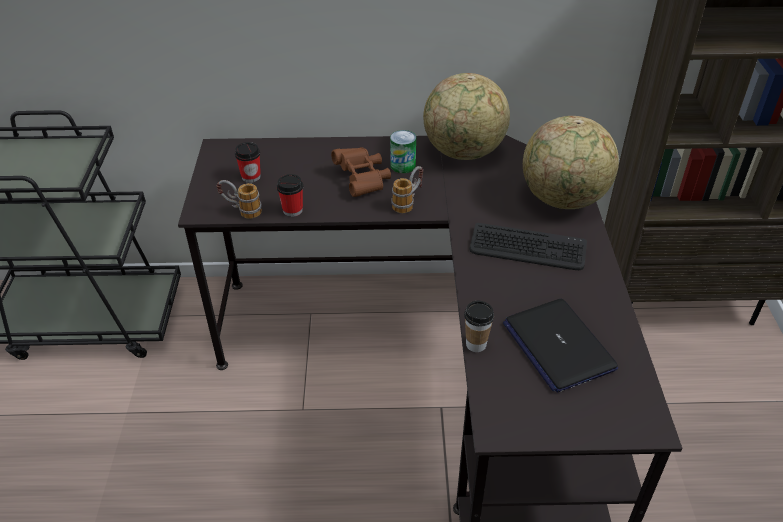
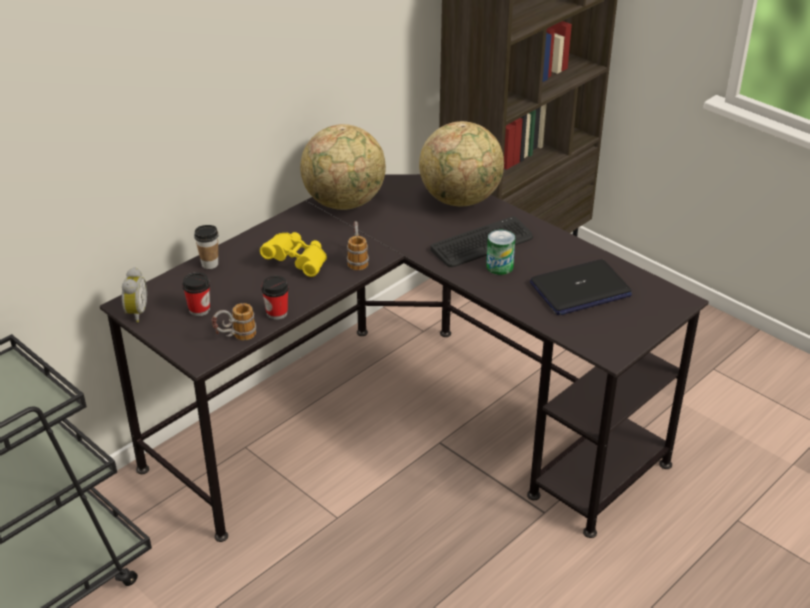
camera: 45 degrees left, 5 degrees down
brown binoculars [331,147,391,197] -> yellow binoculars [260,232,327,277]
can [390,130,416,173] -> can moved to [486,230,515,275]
cup [464,301,494,352] -> cup moved to [194,225,218,269]
laptop [503,299,618,393] -> laptop turned 45 degrees counterclockwise [530,259,632,315]
none -> alarm clock [122,267,147,323]

